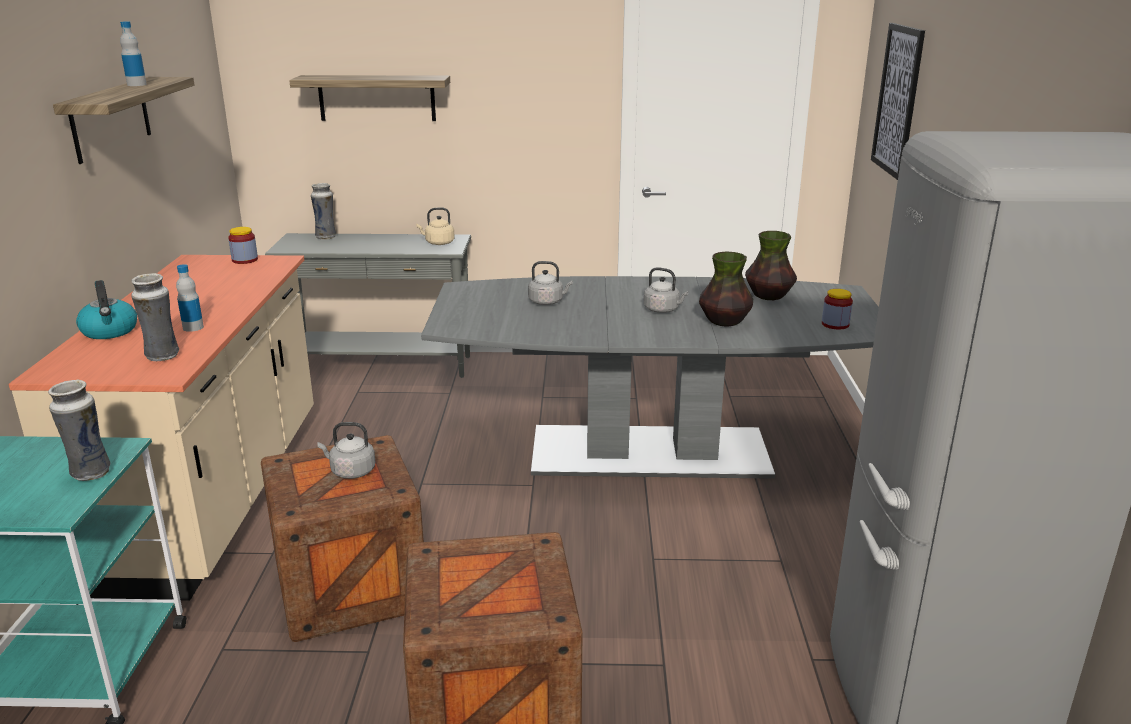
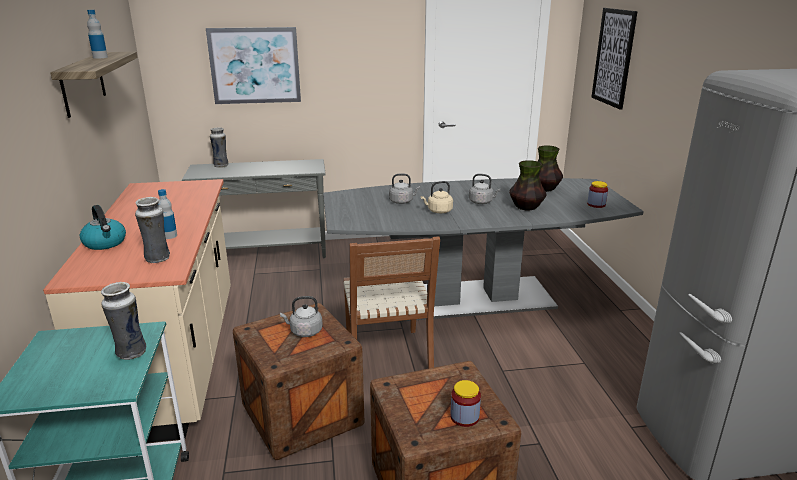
camera: 10 degrees left, 0 degrees up
jar [228,227,258,264] -> jar moved to [450,380,481,427]
shelf [289,75,450,121] -> picture [206,27,301,104]
beige kettle [416,207,455,245] -> beige kettle moved to [421,181,453,213]
none -> chair [344,237,440,369]

